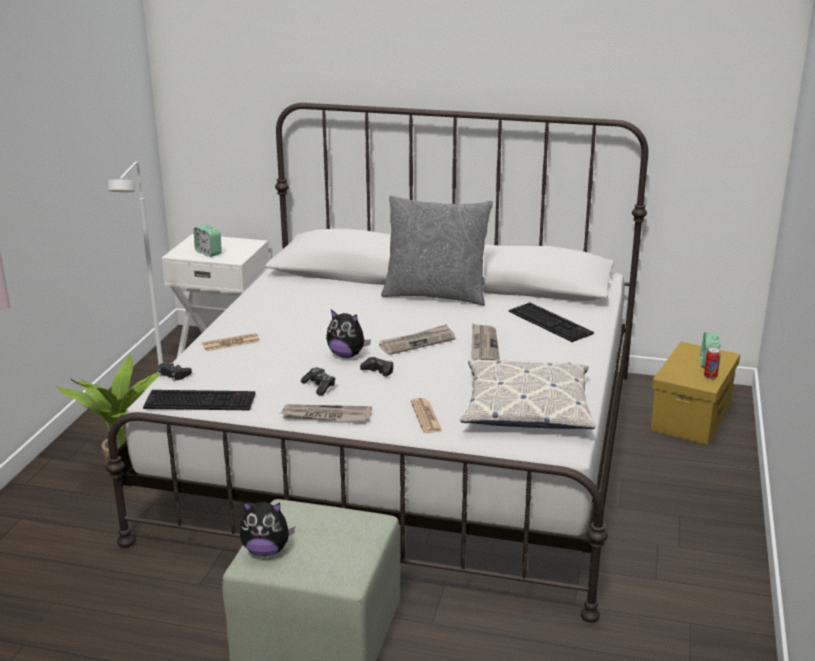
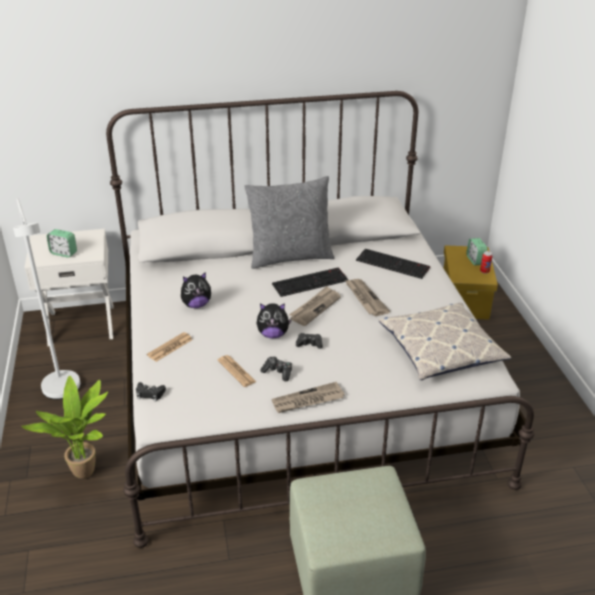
camera: 25 degrees left, 10 degrees up
keyboard [143,390,255,410] -> keyboard moved to [272,267,348,297]
plush toy [240,501,295,556] -> plush toy moved to [181,272,211,308]
newspaper [411,398,442,433] -> newspaper moved to [217,355,256,387]

